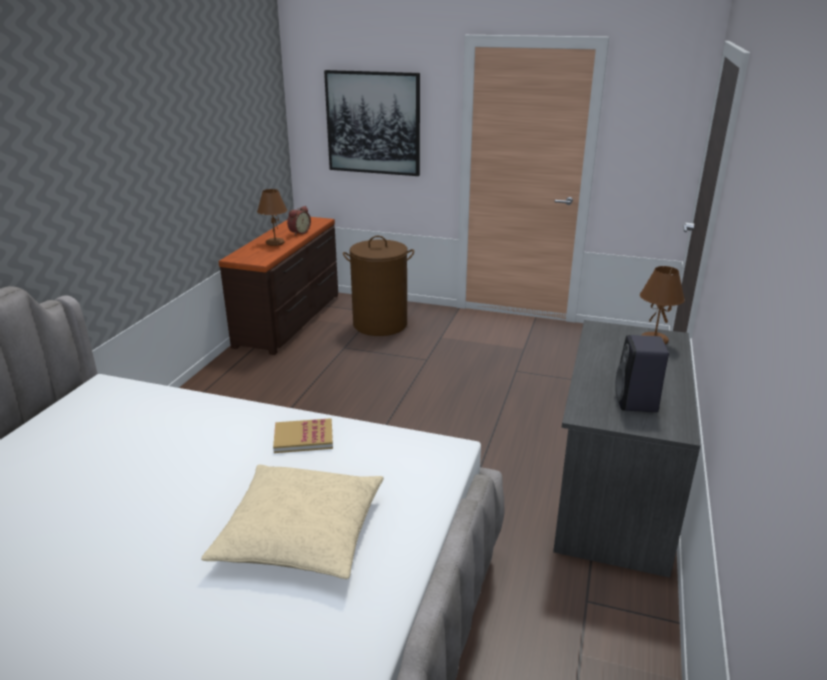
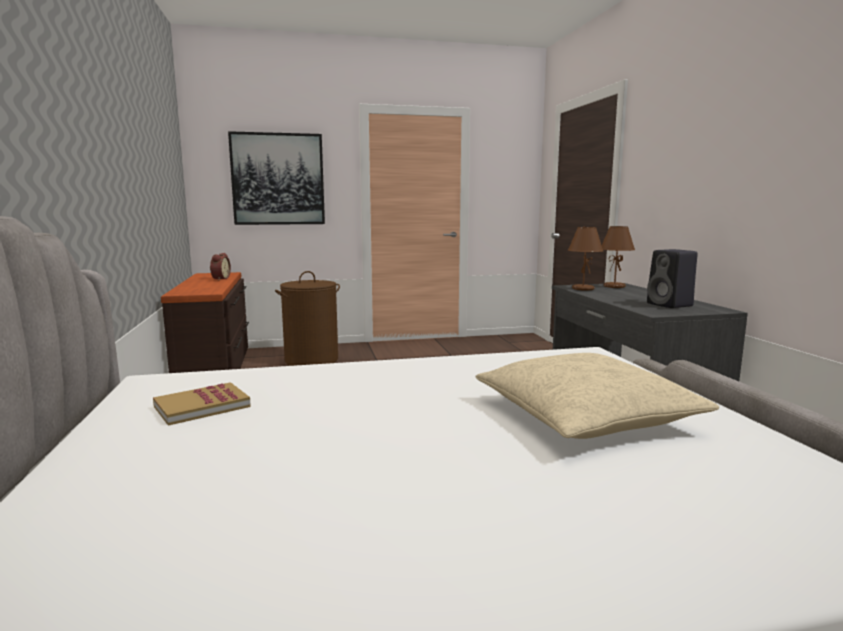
camera: 30 degrees left, 15 degrees down
brown table lamp [257,189,287,246] -> brown table lamp moved to [568,227,603,291]
book [273,418,333,453] -> book moved to [153,382,251,426]

